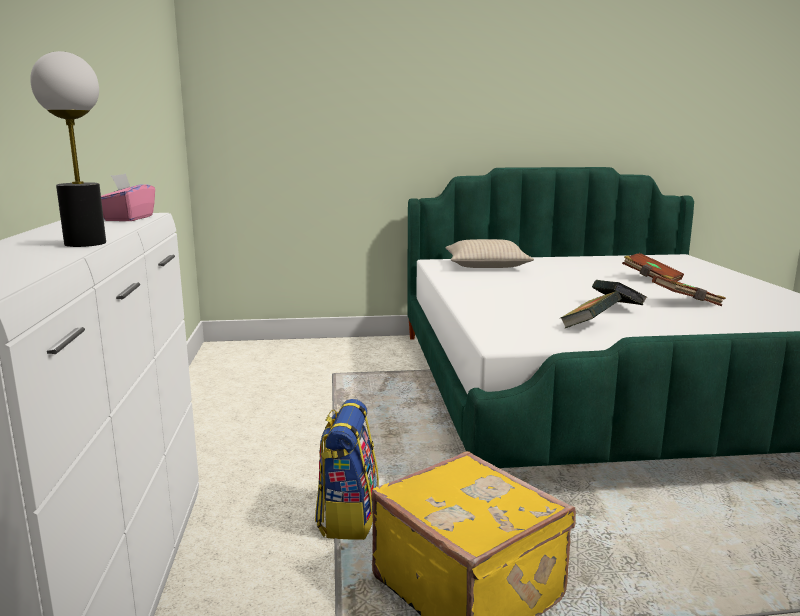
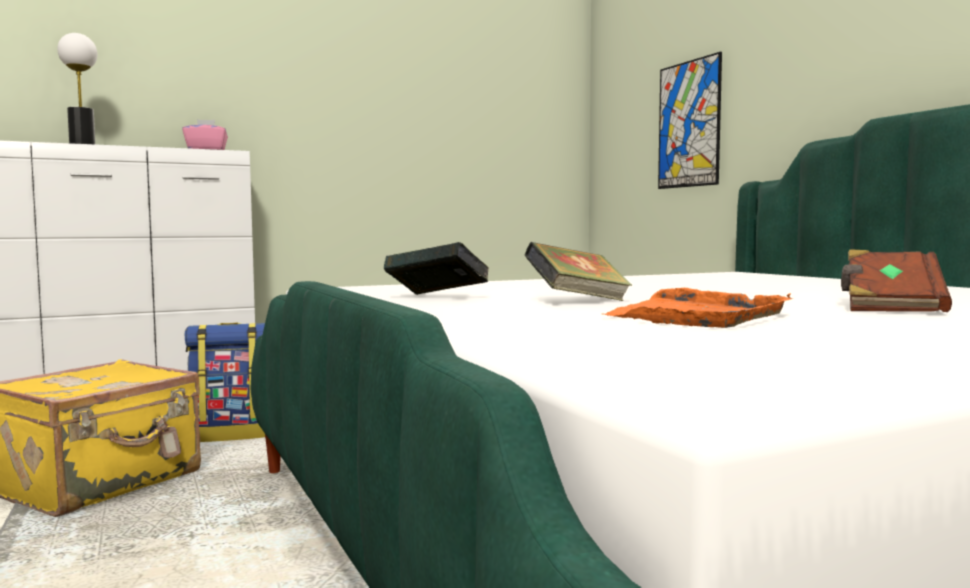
camera: 70 degrees right, 10 degrees down
beige pillow [445,239,534,268] -> none
brown book [652,275,726,306] -> orange tray [602,288,792,328]
none -> picture [658,52,722,189]

